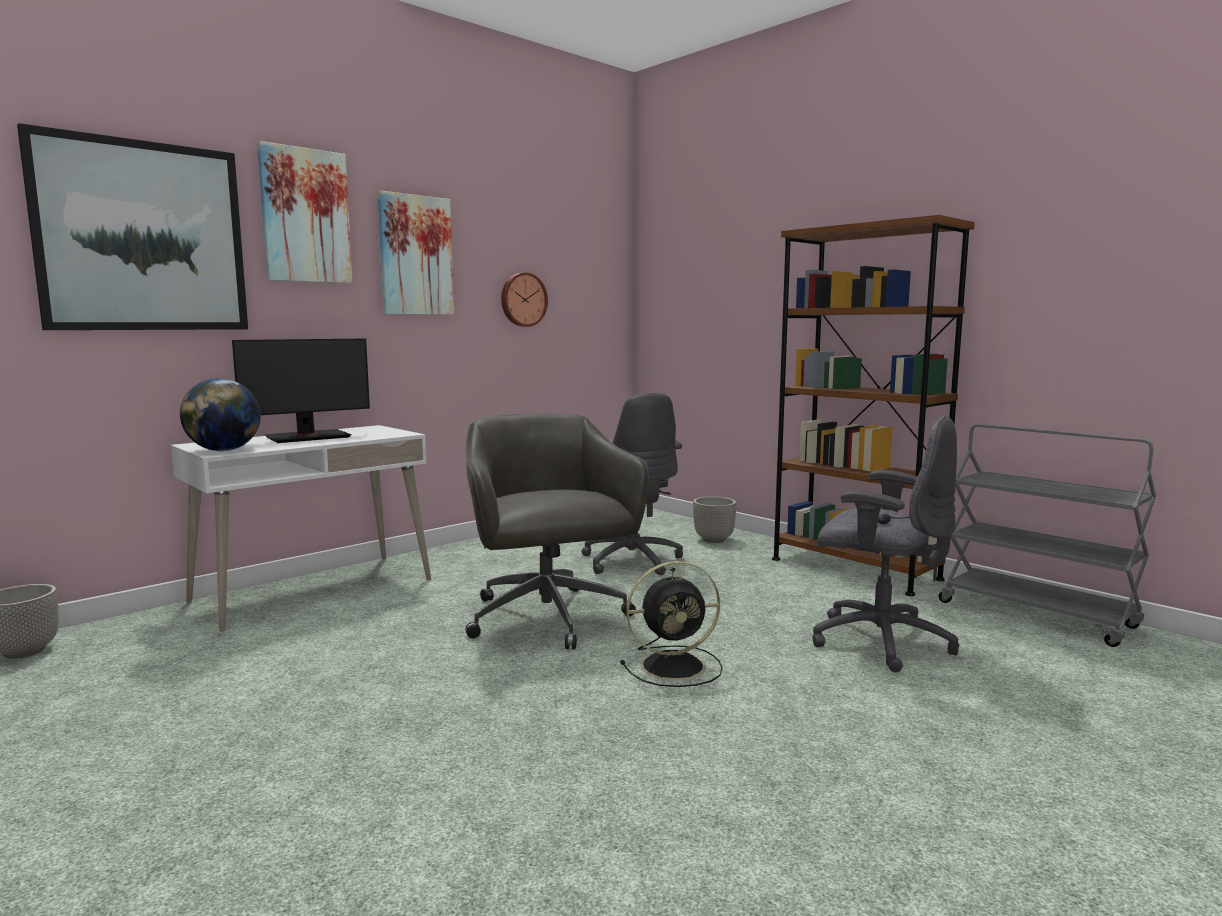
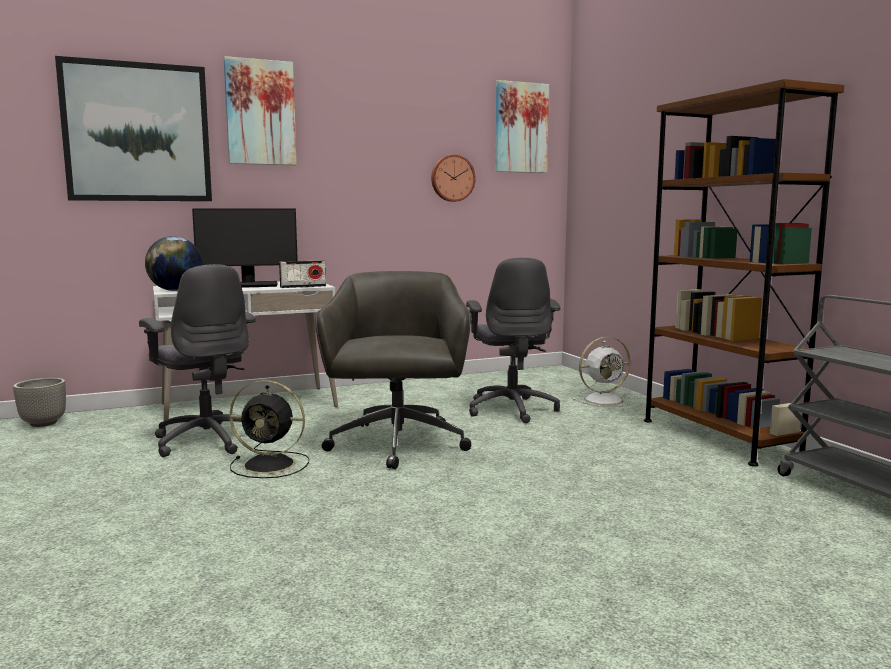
camera: 20 degrees right, 0 degrees up
picture [377,191,454,315] -> picture moved to [495,80,549,173]
black fan [620,561,723,687] -> black fan moved to [229,380,309,478]
planter [693,497,737,543] -> white fan [572,337,634,407]
grey office chair [812,416,959,673] -> grey office chair moved to [139,264,256,457]
none -> radio [279,260,326,288]

